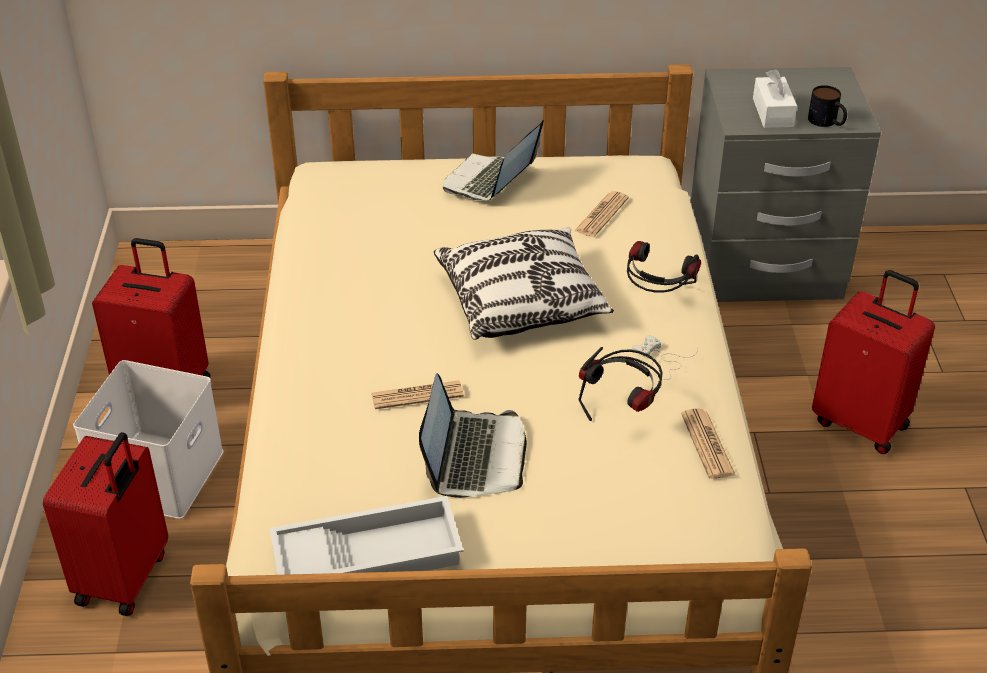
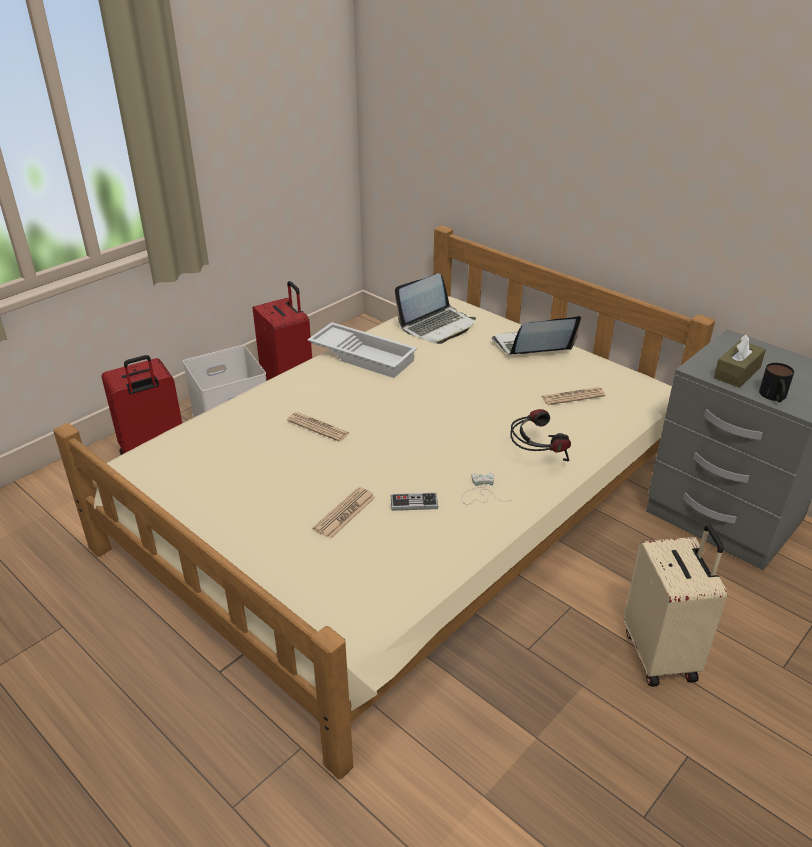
camera: 45 degrees right, 5 degrees down
white tray [270,496,463,575] -> white tray moved to [307,322,417,378]
laptop [419,373,527,498] -> laptop moved to [395,273,476,344]
pillow [434,228,614,340] -> none
headphones [578,347,663,421] -> game controller [391,493,438,511]
newspaper [681,408,735,479] -> newspaper moved to [313,487,376,539]
white tissue box [753,69,797,128] -> brown tissue box [714,334,766,388]
red suitcase [812,270,935,454] -> beige suitcase [624,525,727,687]

